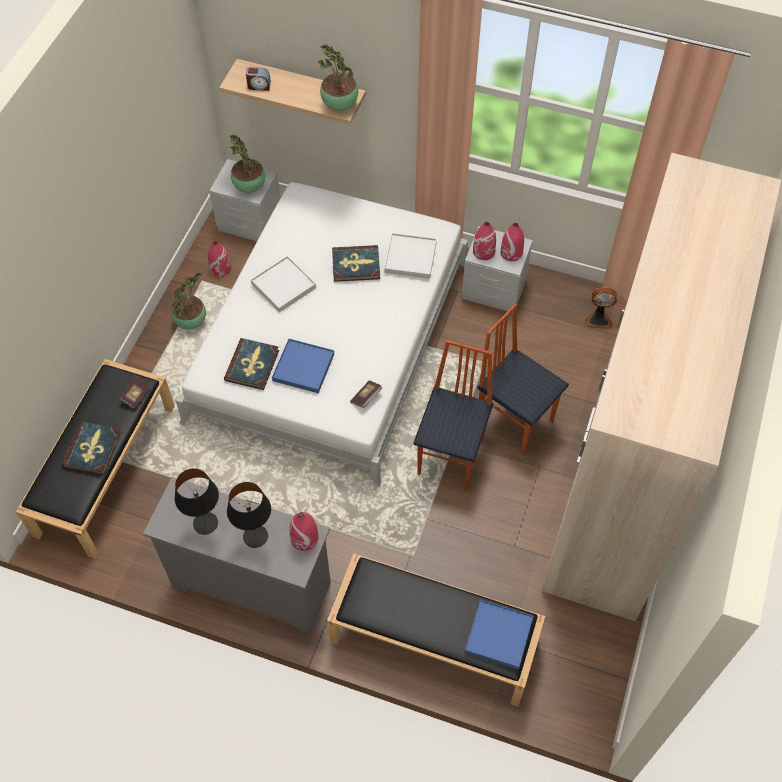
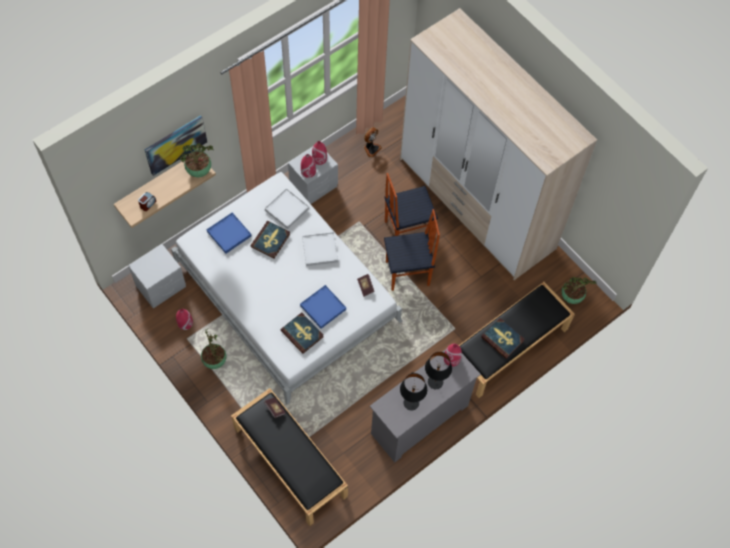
camera: 60 degrees left, 5 degrees up
book [62,421,121,476] -> book moved to [481,318,525,359]
potted plant [229,135,265,193] -> potted plant moved to [561,277,597,304]
white tray [251,256,316,312] -> white tray moved to [302,232,338,266]
chair [413,340,493,490] -> chair turned 120 degrees clockwise [384,209,440,291]
blue tray [465,599,533,670] -> blue tray moved to [207,213,251,253]
none -> picture [145,115,207,176]

